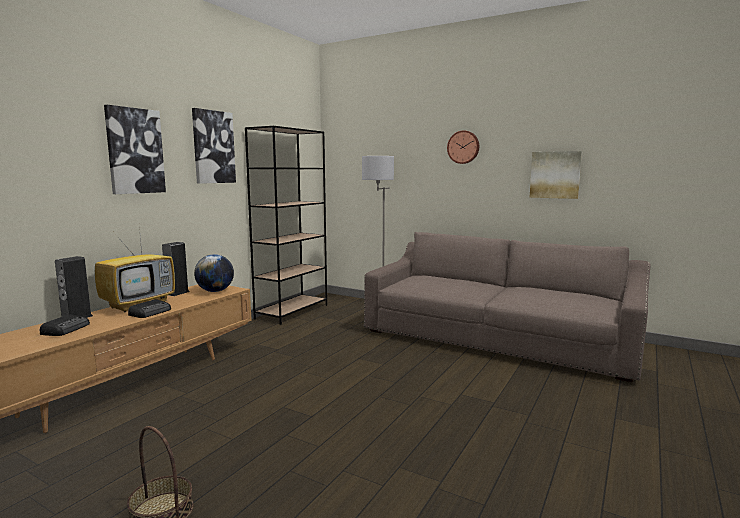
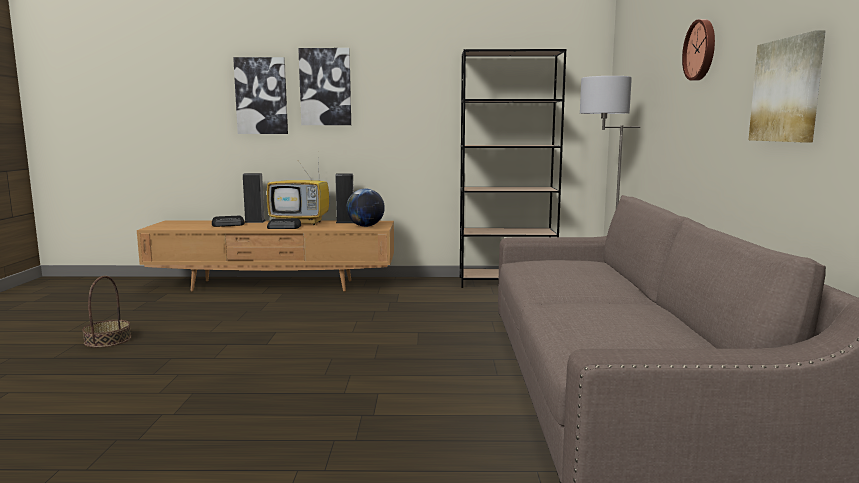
camera: 60 degrees right, 0 degrees up
picture [192,108,236,184] -> picture moved to [233,57,288,134]

